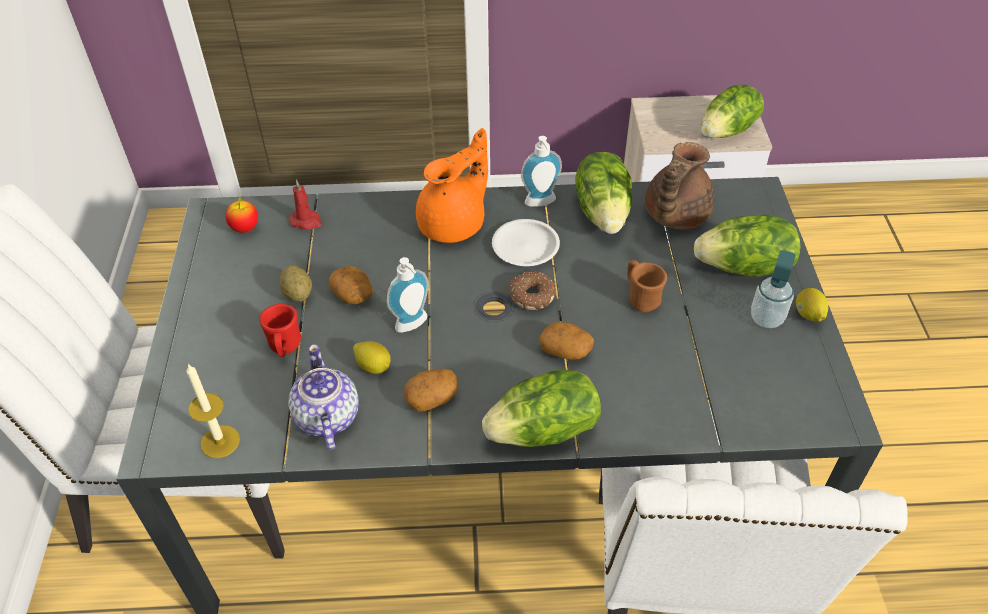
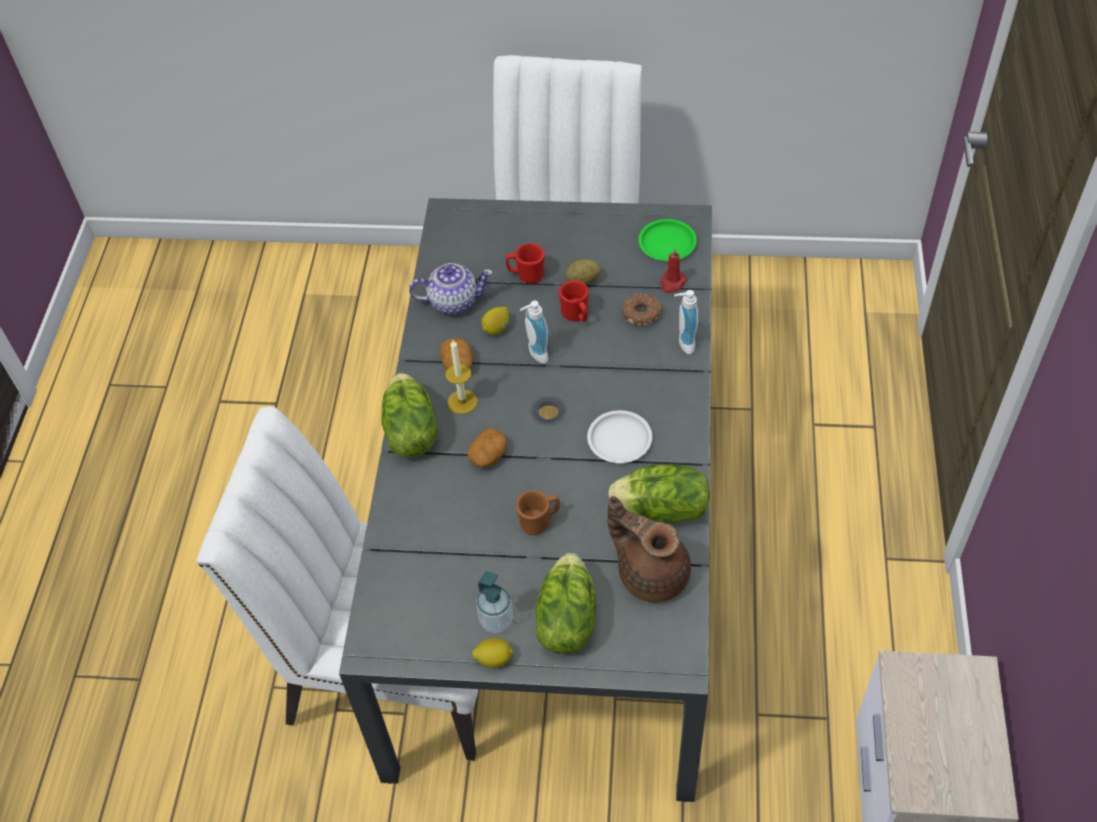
camera: 100 degrees right, 5 degrees up
candle [186,364,240,458] -> candle moved to [445,340,478,414]
apple [225,195,258,233] -> green plate [638,219,697,261]
potato [328,266,373,304] -> red mug [558,281,589,322]
orange teapot [416,128,488,243] -> none
donut [510,272,556,310] -> donut moved to [622,293,662,326]
soap dispenser [521,136,562,207] -> soap dispenser moved to [674,290,698,354]
lettuce [701,85,764,138] -> none

